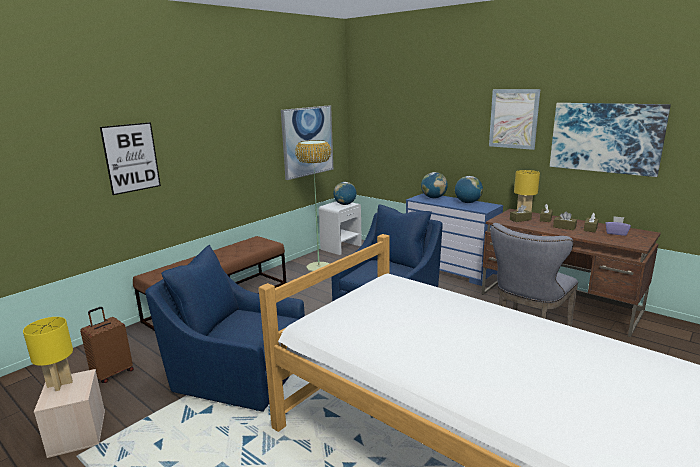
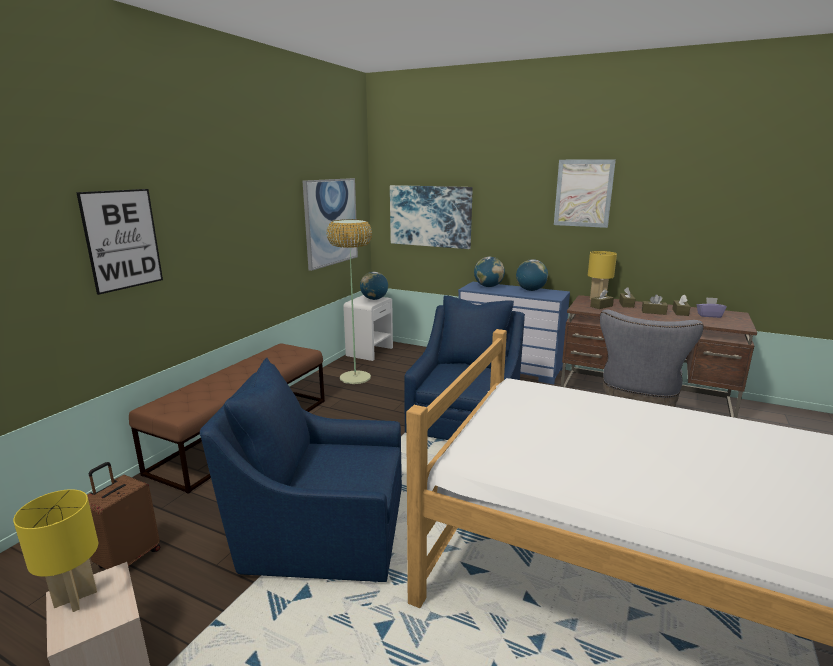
camera: 15 degrees left, 0 degrees up
picture [550,103,671,177] -> picture moved to [390,185,473,249]

